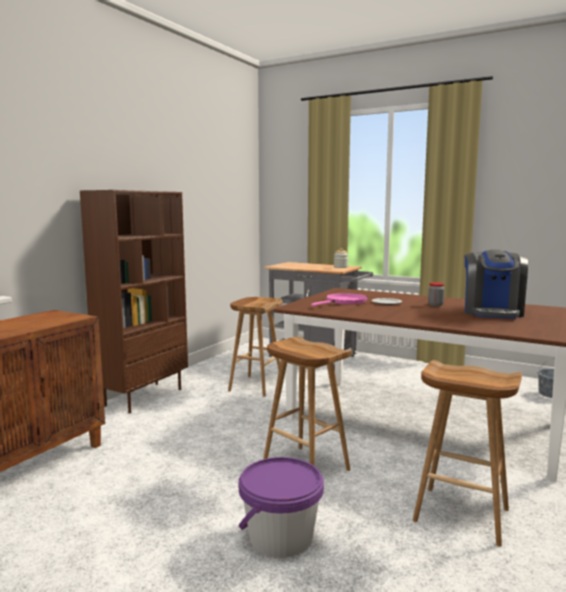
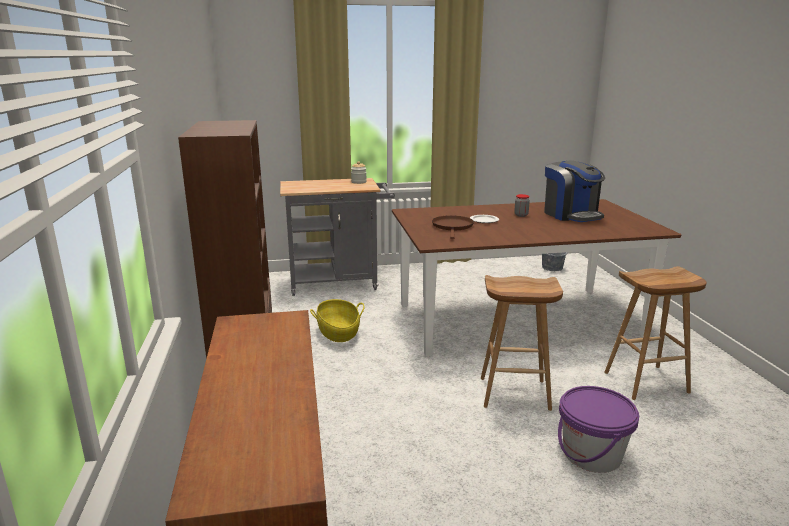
camera: 40 degrees left, 10 degrees up
brown stool [228,297,283,397] -> basket [310,299,365,342]
pink frying pan [311,293,368,306] -> brown frying pan [432,215,474,239]

